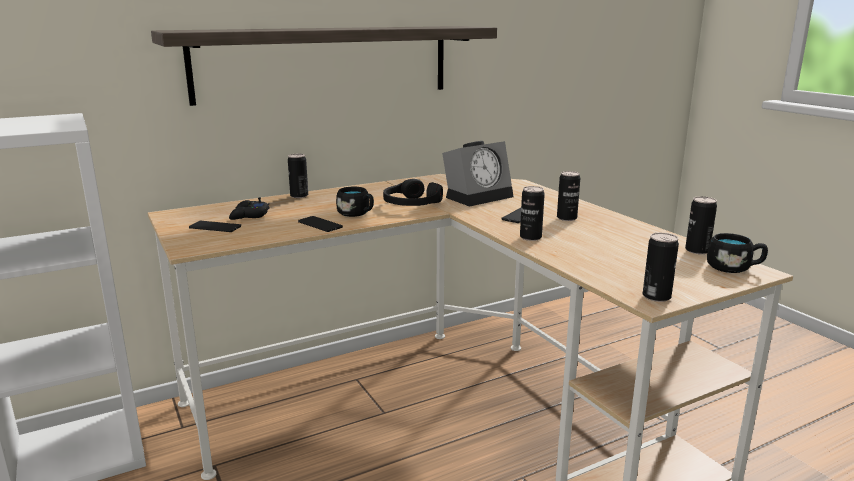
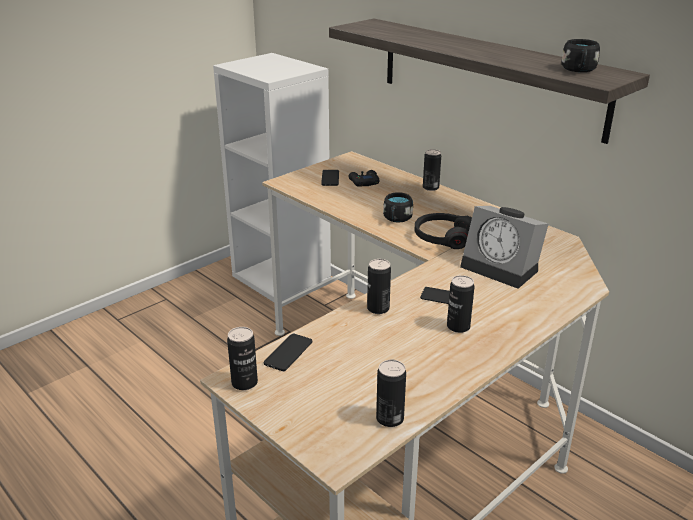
camera: 75 degrees right, 10 degrees up
phone [298,216,343,232] -> phone moved to [264,333,312,371]
black mug [707,233,768,273] -> black mug moved to [561,39,600,72]

